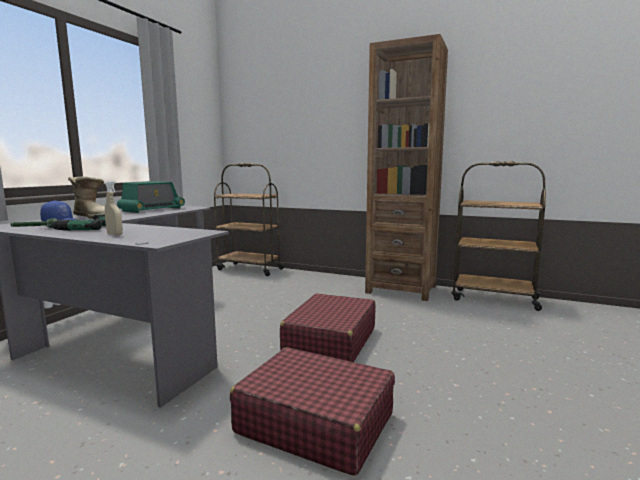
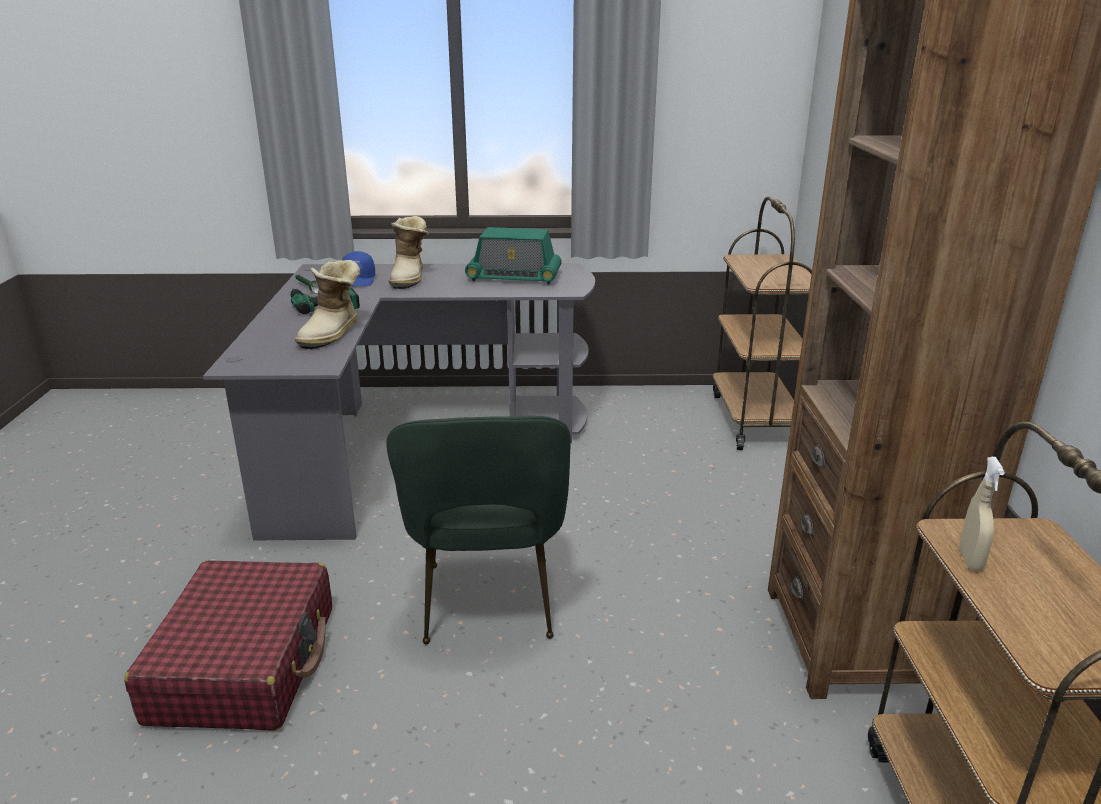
camera: 65 degrees right, 15 degrees up
beige spray bottle [105,181,123,236] -> beige spray bottle moved to [959,457,1005,571]
red suitcase [280,293,376,362] -> green chair [386,416,571,645]
none -> boot [295,260,360,349]

